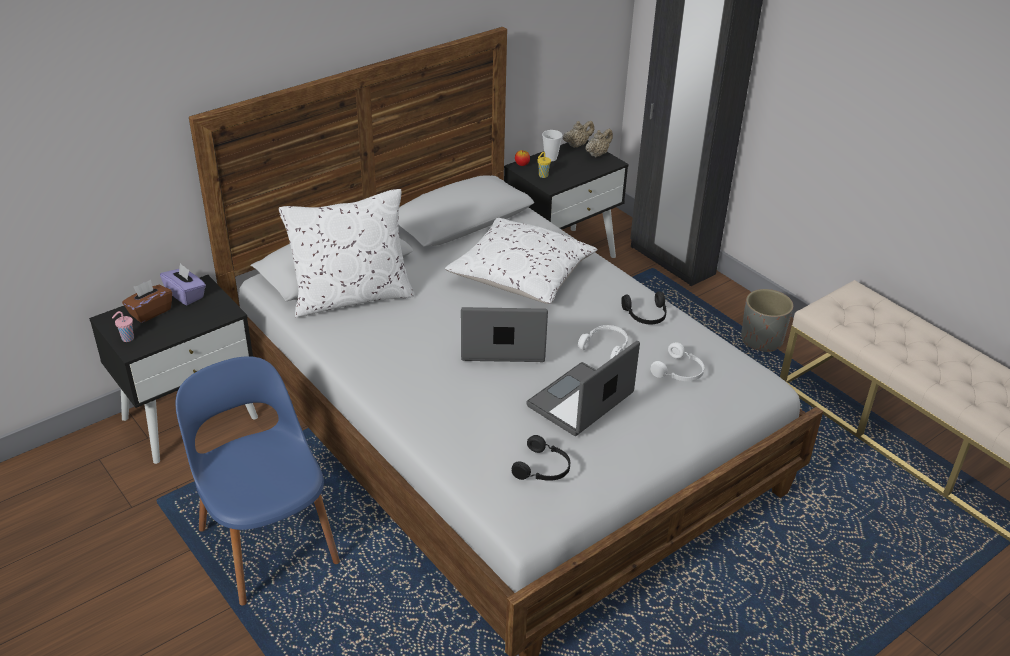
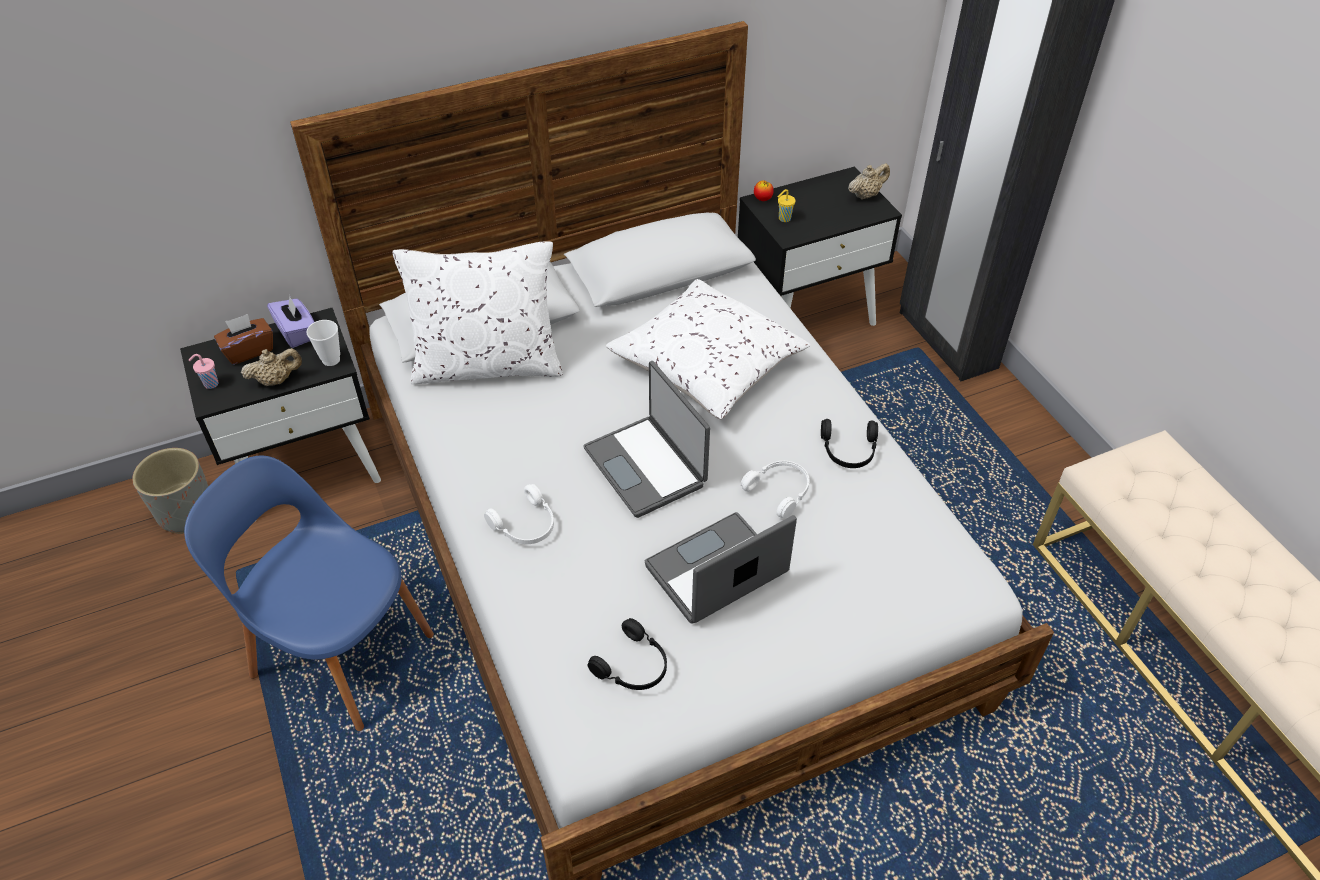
camera: 15 degrees right, 10 degrees up
blue chair [176,356,340,606] -> blue chair turned 45 degrees counterclockwise [184,456,434,731]
laptop [461,307,548,362] -> laptop turned 135 degrees counterclockwise [583,361,710,518]
cup [542,130,562,161] -> cup moved to [306,320,340,366]
beige teapot [563,121,594,148] -> beige teapot moved to [241,348,302,386]
white headphones [651,342,704,381] -> white headphones moved to [484,484,554,544]
grey planter [741,289,793,352] -> grey planter moved to [132,448,209,534]

